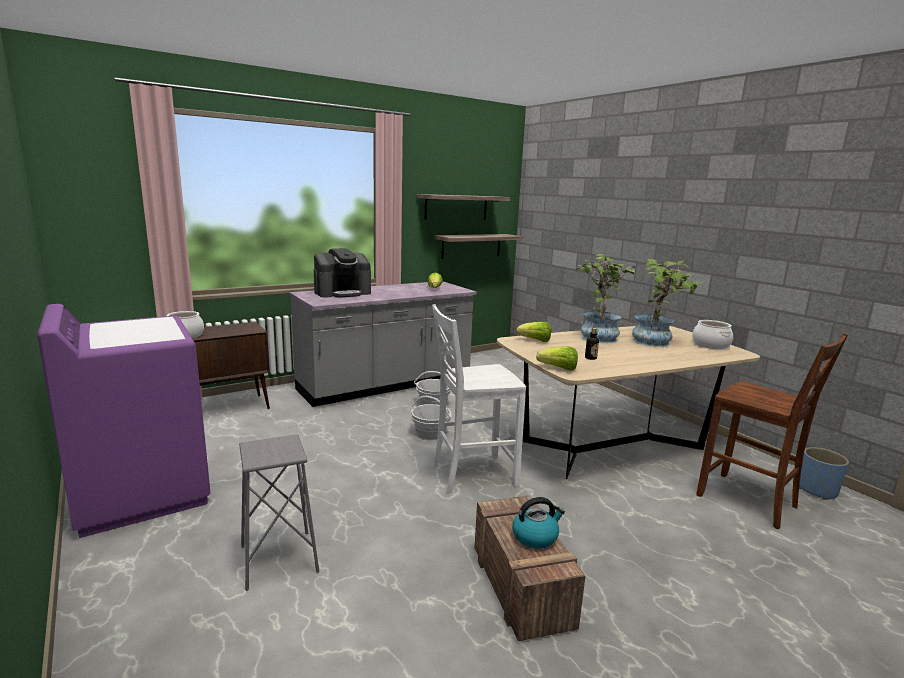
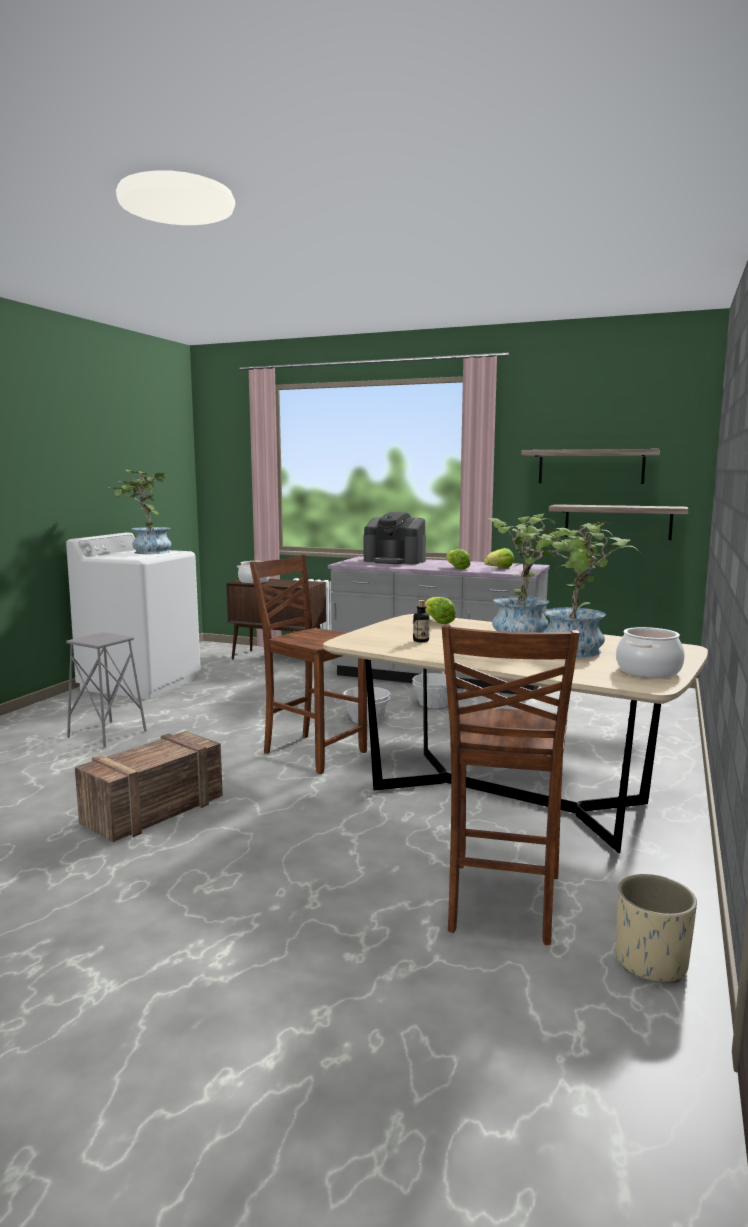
camera: 55 degrees right, 5 degrees down
purple washing machine [37,304,210,538] -> white washing machine [66,533,201,699]
white chair [432,304,526,494] -> brown chair [250,555,367,774]
kettle [512,497,565,549] -> none
lettuce [536,347,578,370] -> lettuce moved to [446,549,471,570]
blue planter [799,447,849,500] -> beige planter [616,874,697,983]
none -> potted plant [108,470,171,554]

